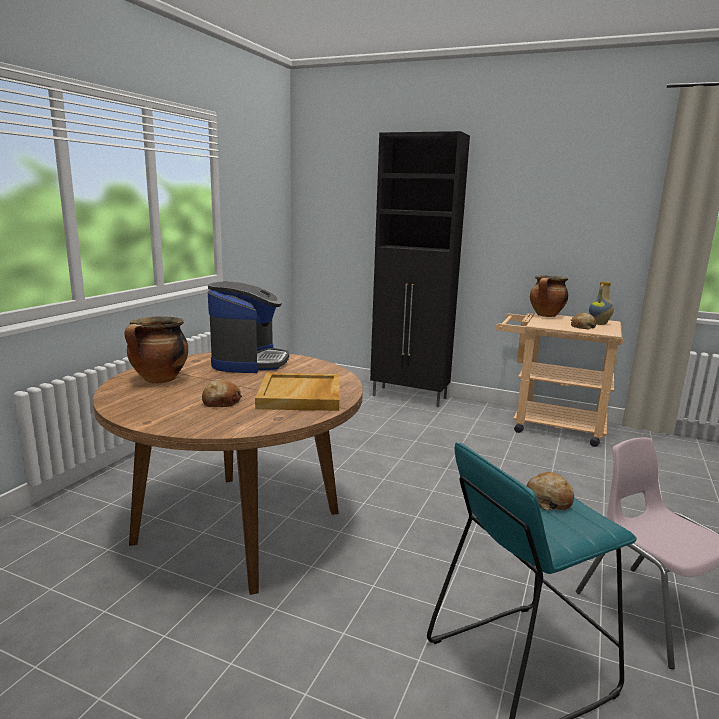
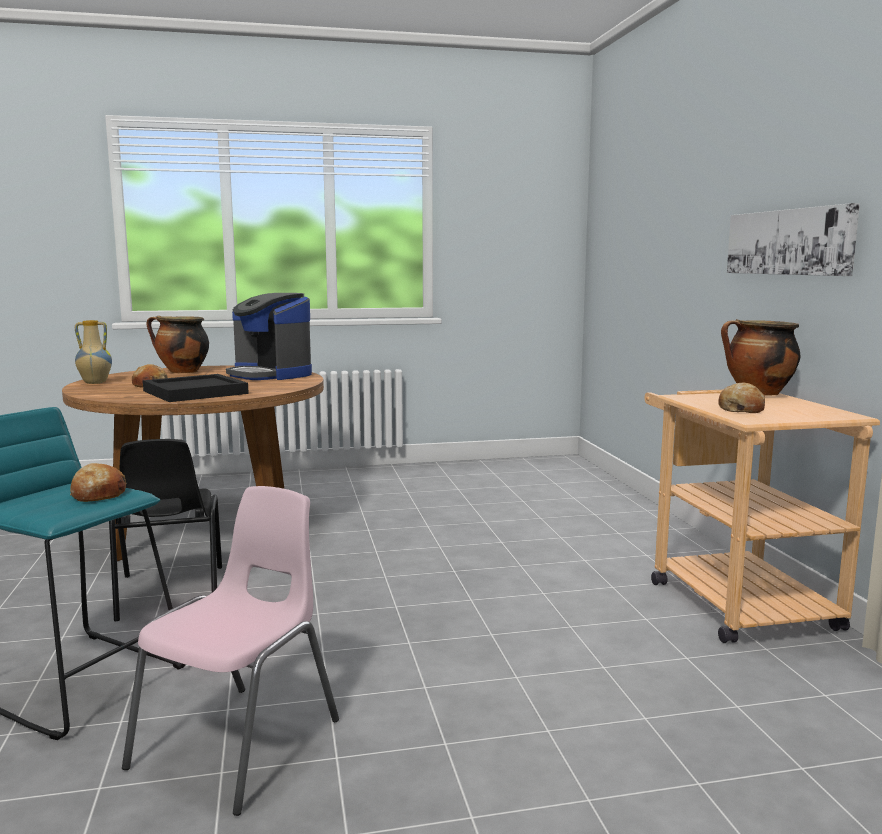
camera: 55 degrees right, 5 degrees down
coffee machine [208,281,289,373] -> coffee machine turned 75 degrees clockwise [226,293,312,380]
beige tray [255,373,340,411] -> black tray [143,374,249,402]
black cabinet [370,131,470,407] -> none
vase [589,281,614,325] -> vase moved to [75,320,112,384]
none -> black chair [109,439,222,621]
none -> picture [727,203,860,276]

